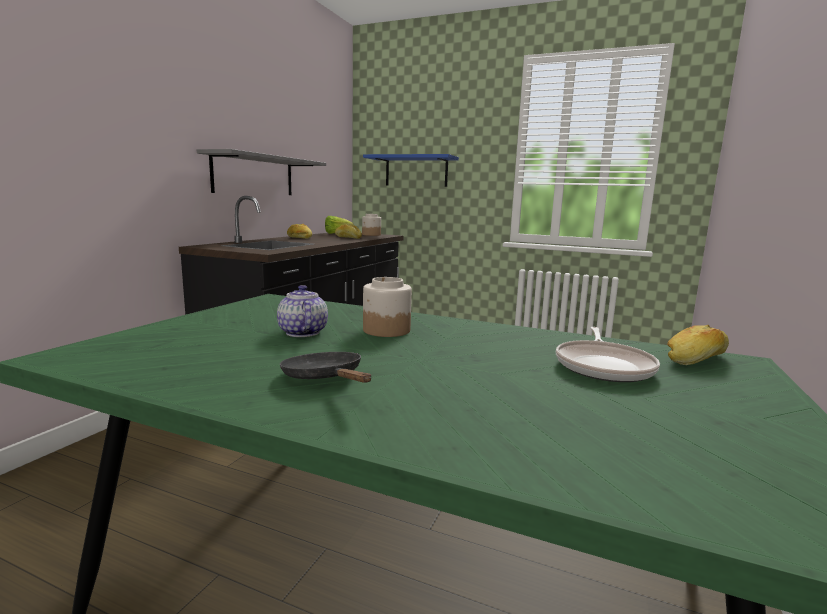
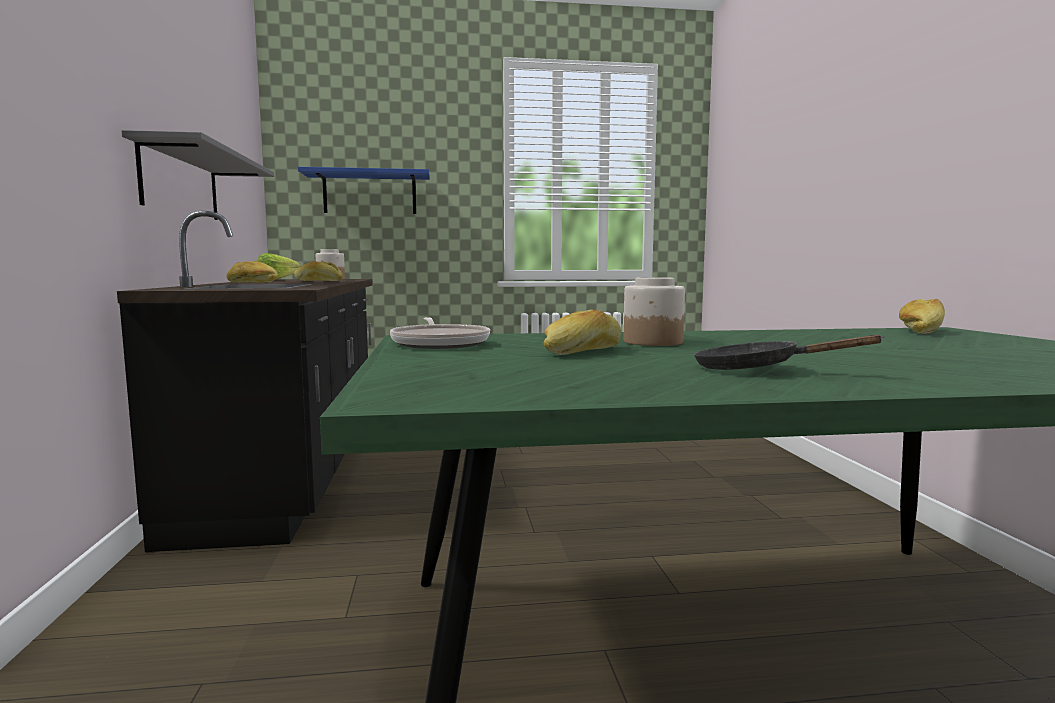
camera: 30 degrees left, 5 degrees down
teapot [277,285,328,337] -> bread [544,309,622,355]
frying pan [556,327,660,382] -> frying pan moved to [390,317,490,349]

